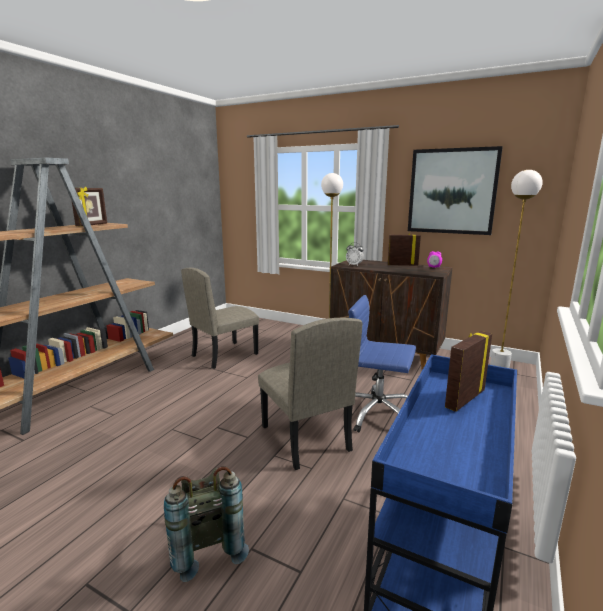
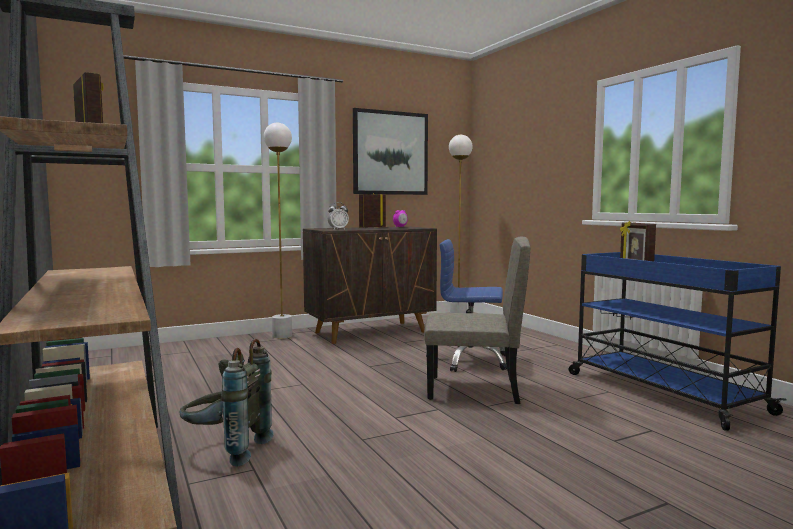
camera: 55 degrees left, 10 degrees down
grey backpack [164,466,249,582] -> grey backpack moved to [180,339,274,467]
beige chair [181,268,259,369] -> none
blue office chair [348,295,416,433] -> blue office chair turned 45 degrees clockwise [426,239,507,372]

